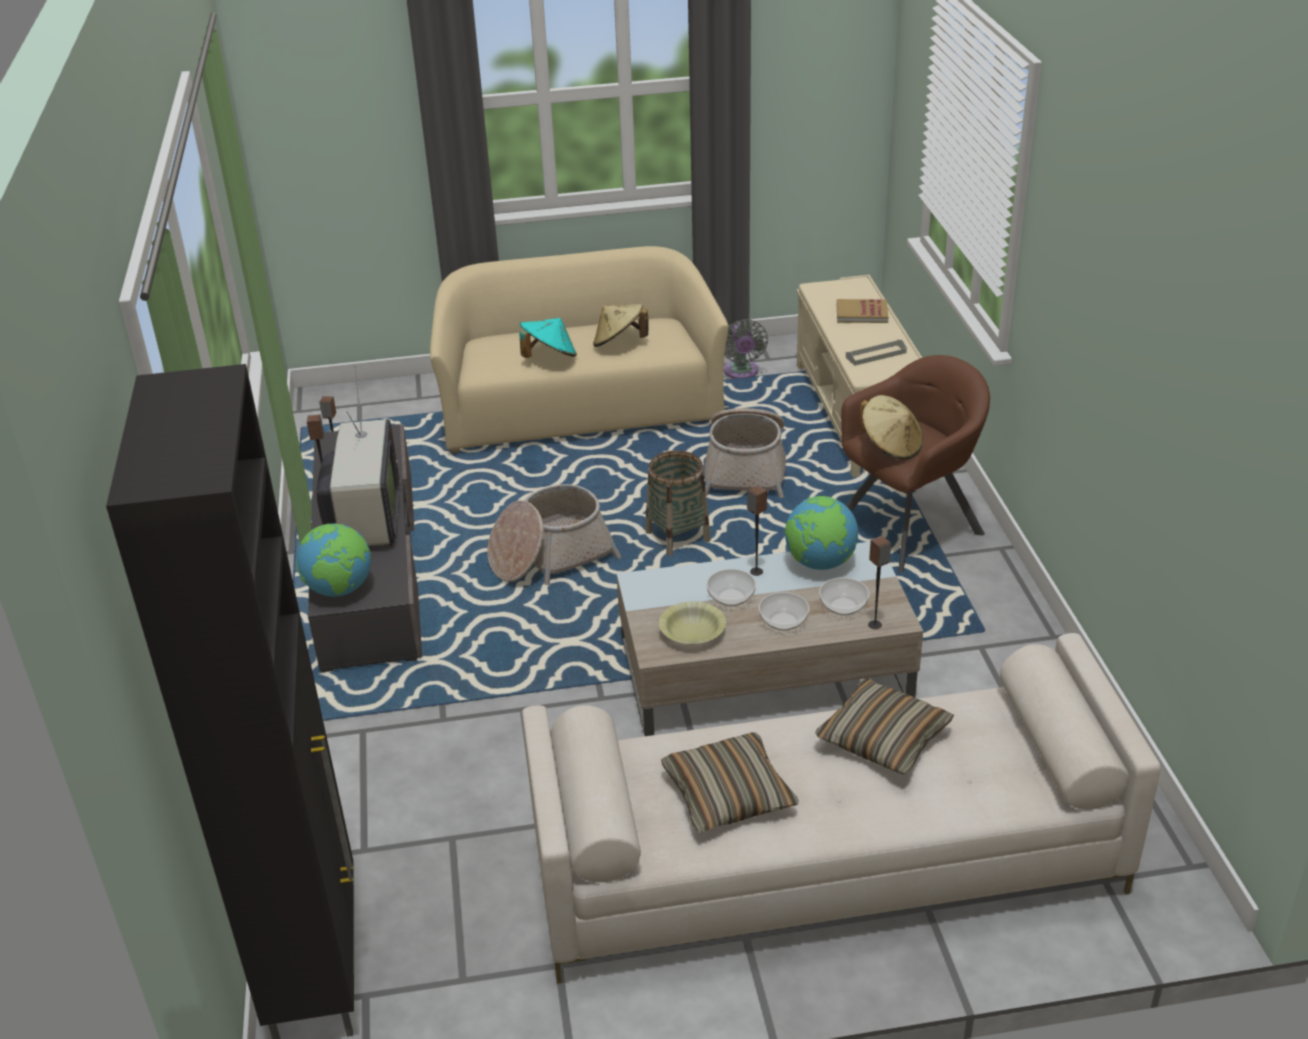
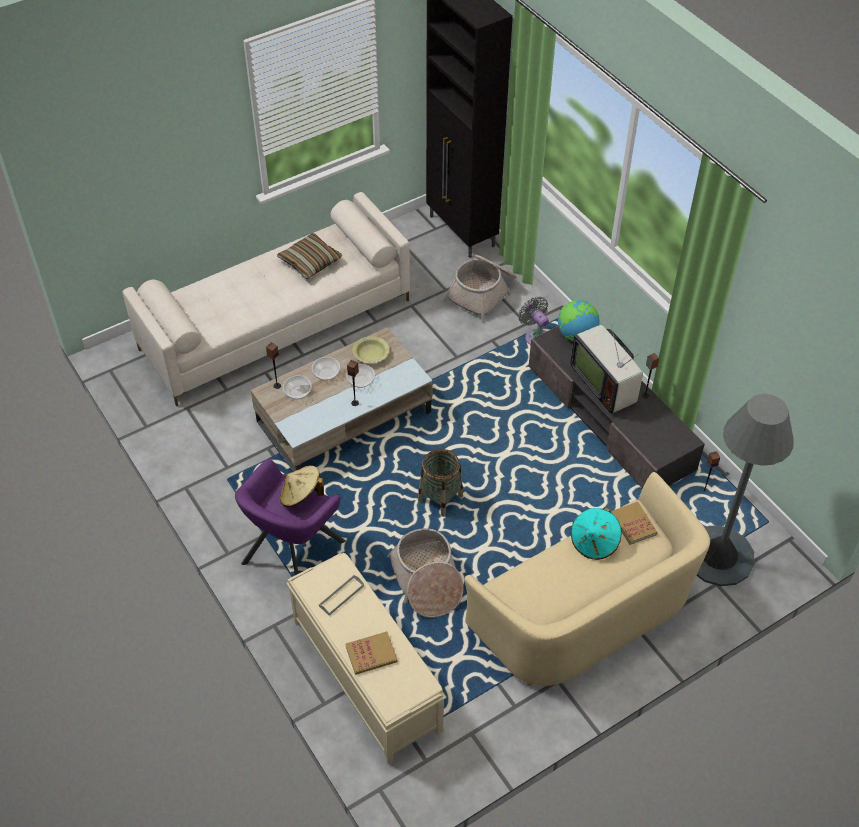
camera: 155 degrees right, 15 degrees up
basket [487,484,621,585] -> basket moved to [443,254,516,322]
beige hat [593,304,649,347] -> none
grey fan [724,319,768,379] -> grey fan moved to [518,297,549,345]
globe [785,496,858,570] -> none
pillow [815,678,954,774] -> none
brown armchair [841,355,990,573] -> purple armchair [235,459,346,575]
none -> book [611,502,658,545]
none -> grey floor lamp [696,394,794,586]

